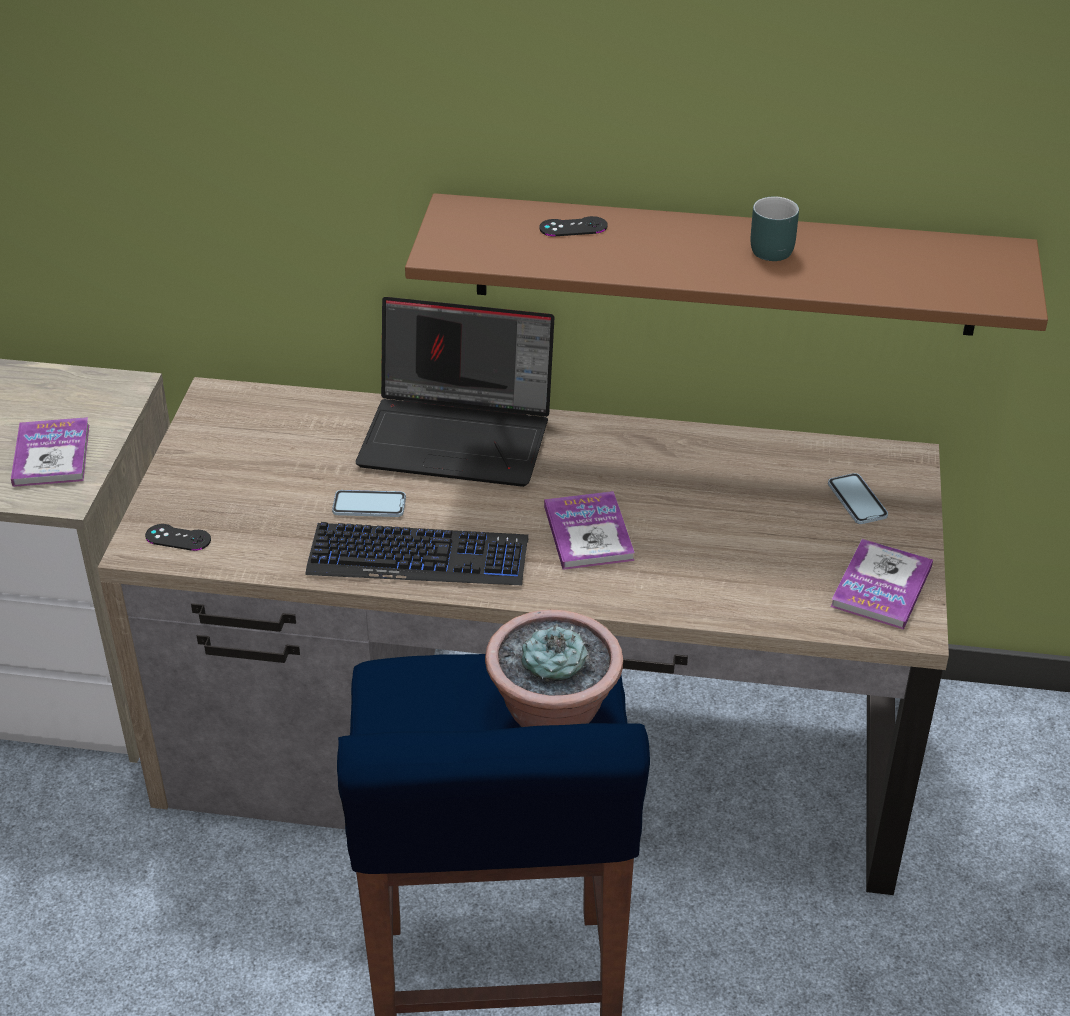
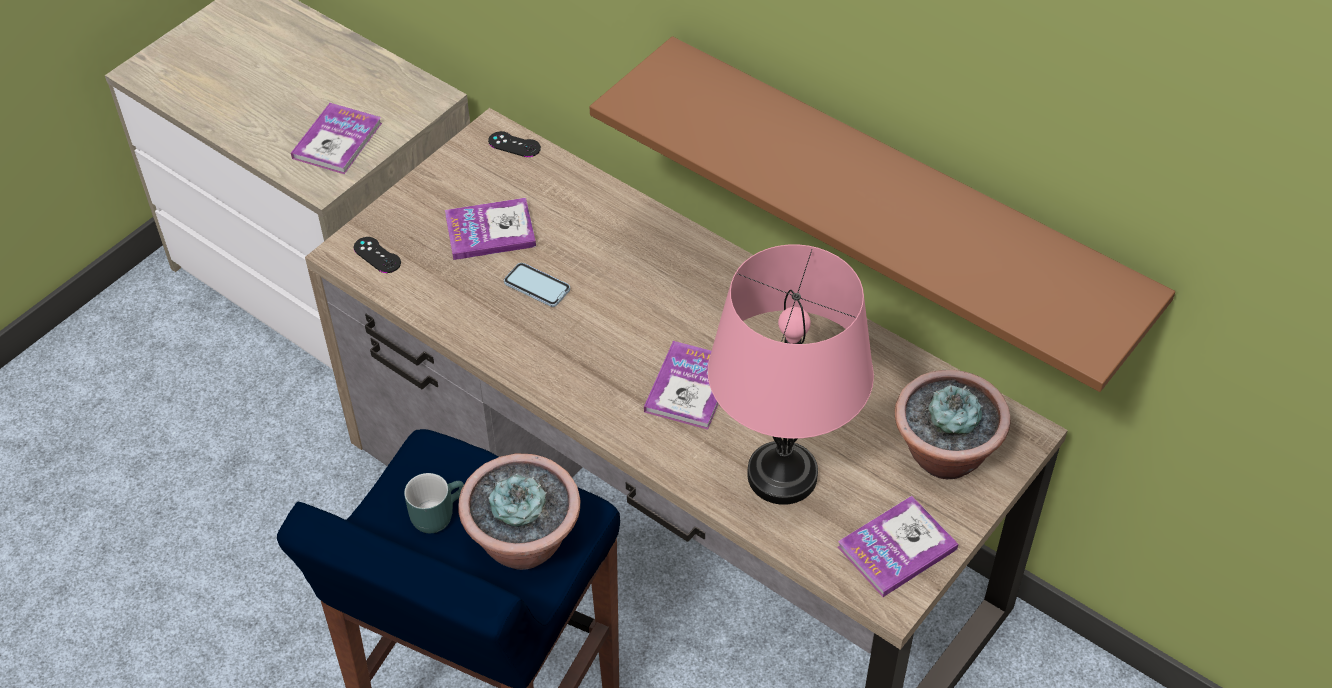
camera: 30 degrees right, 10 degrees up
keyboard [305,522,528,585] -> none
laptop [356,297,554,487] -> none
black game controller [539,216,608,236] -> black game controller moved to [488,131,541,157]
turquoise mug [751,196,799,261] -> turquoise mug moved to [404,473,464,534]
phone [828,473,888,524] -> potted plant [895,370,1011,479]
none -> book [445,198,536,260]
none -> pink table lamp [708,244,874,505]

